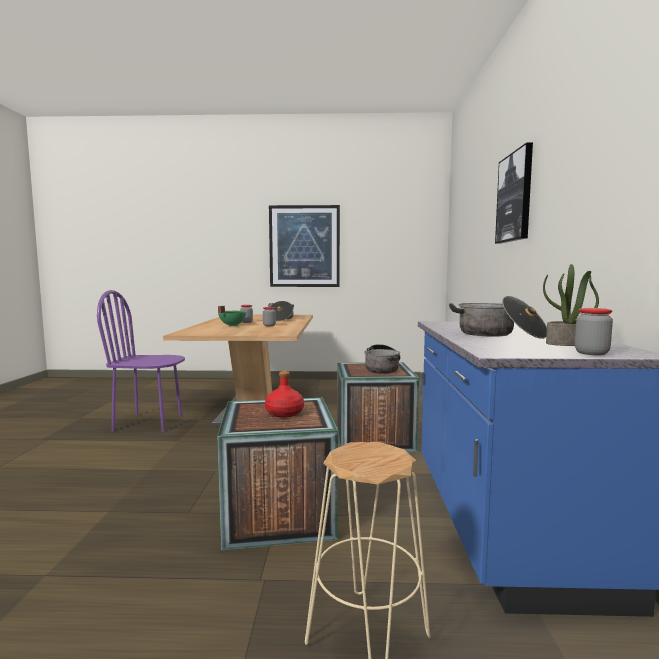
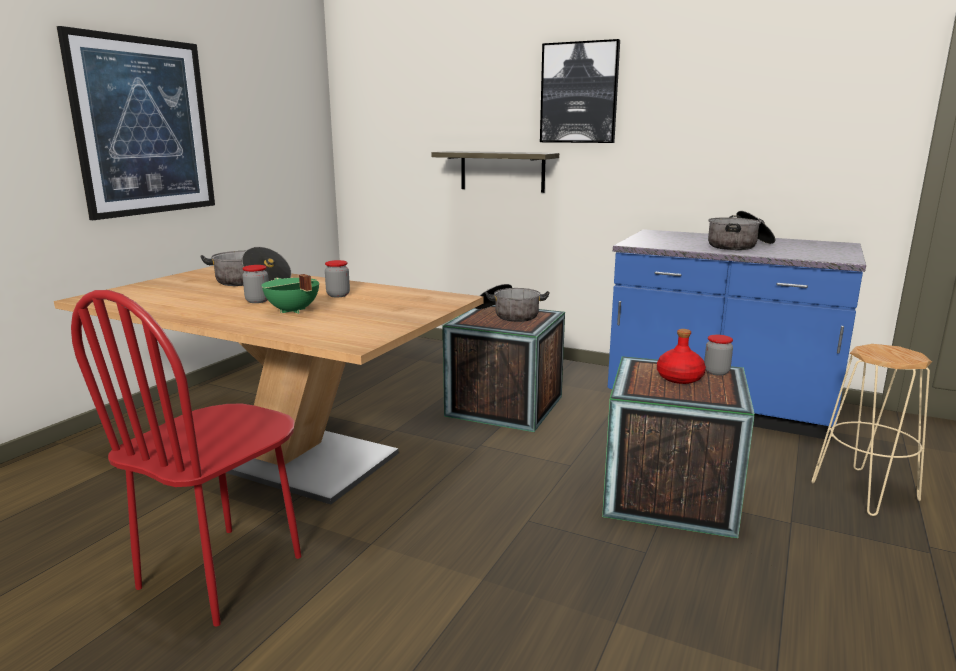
camera: 65 degrees left, 10 degrees up
purple chair [97,290,185,432] -> red chair [71,290,301,626]
potted plant [543,264,599,346] -> none
jar [575,308,613,355] -> jar moved to [704,335,733,376]
none -> shelf [431,151,559,193]

